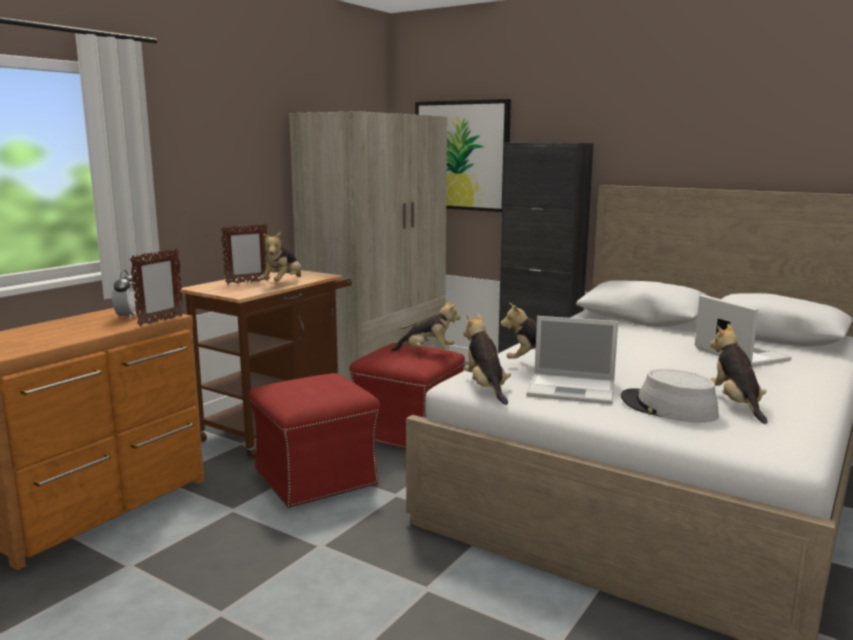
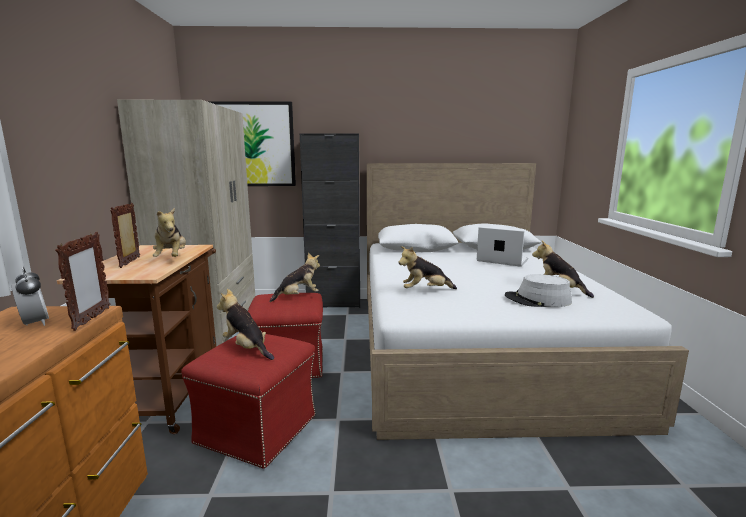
camera: 35 degrees left, 0 degrees up
picture frame [220,223,270,284] -> picture frame turned 150 degrees clockwise [110,203,140,268]
plush toy [463,314,511,405] -> plush toy moved to [217,289,274,360]
laptop [526,316,618,404] -> none

